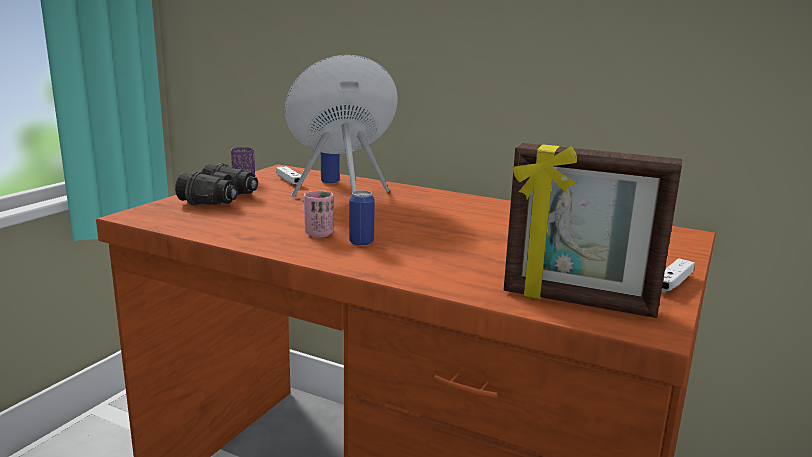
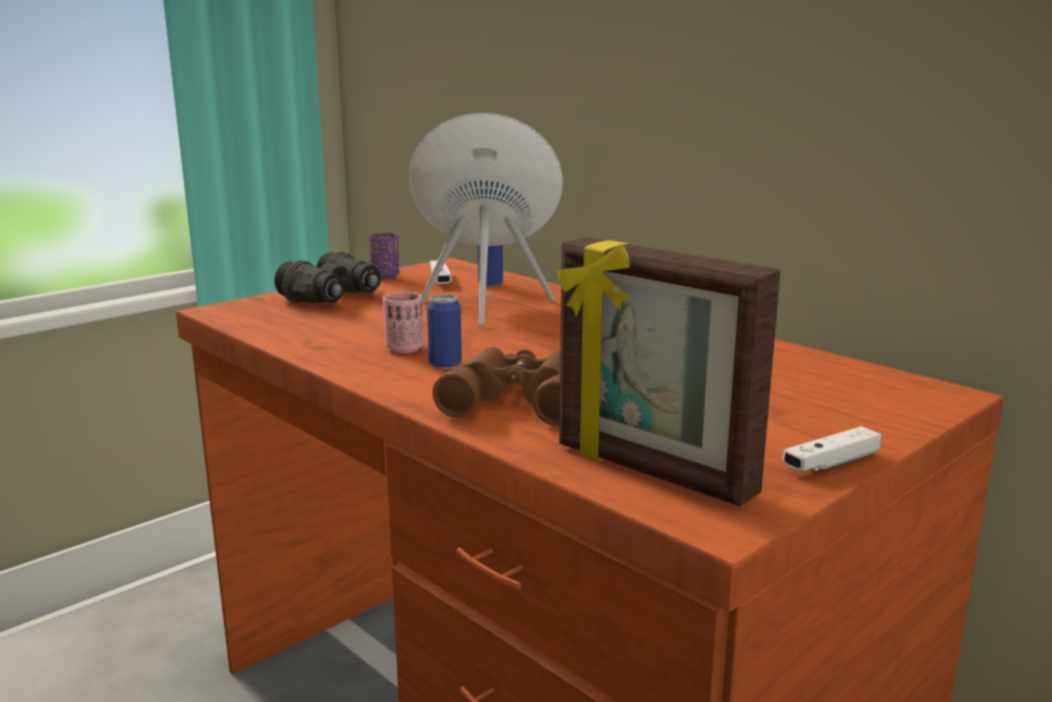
camera: 20 degrees right, 0 degrees up
none -> brown binoculars [433,347,560,426]

